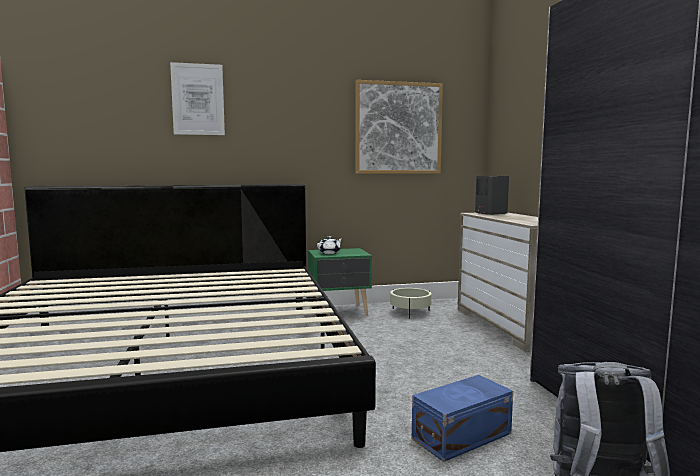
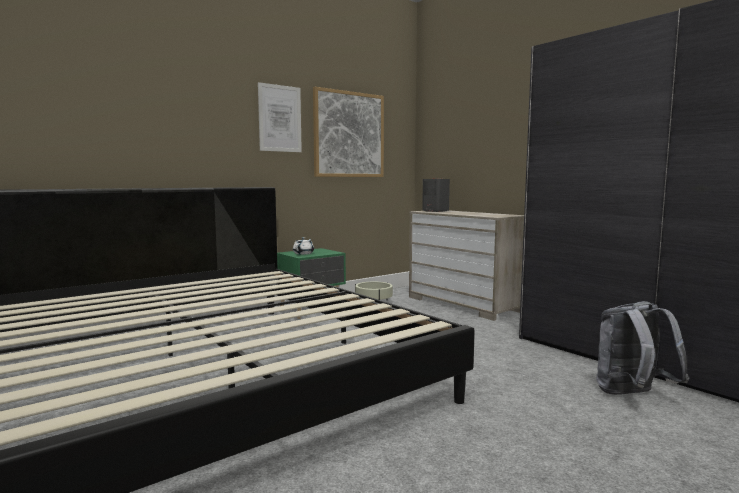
camera: 25 degrees left, 0 degrees up
picture [170,62,225,135] -> picture moved to [258,82,302,152]
blue storage box [412,375,513,462] -> none

